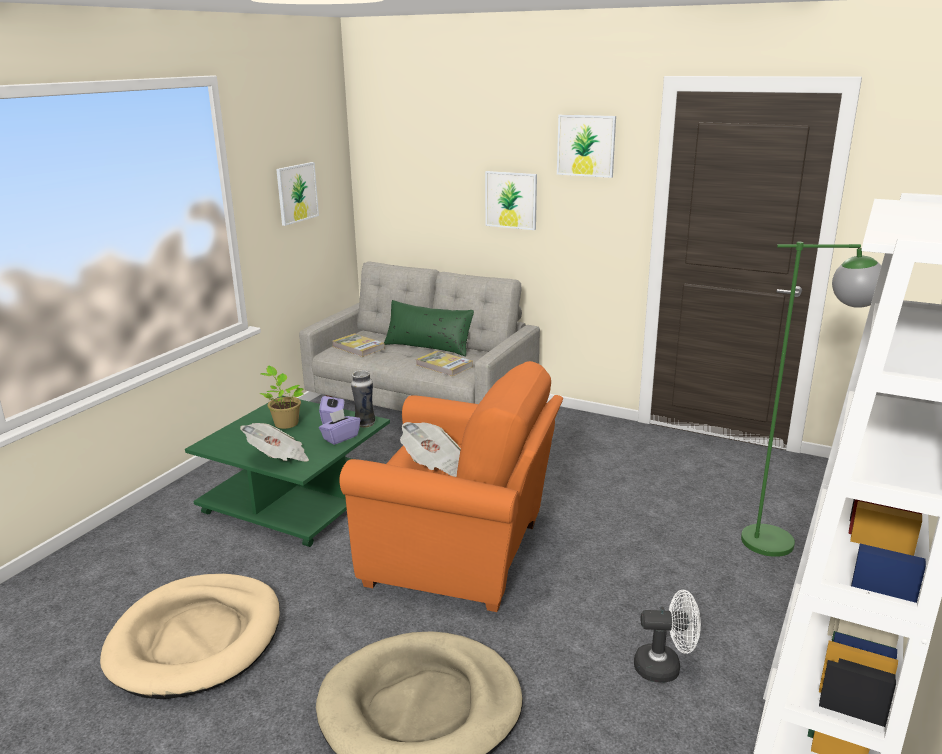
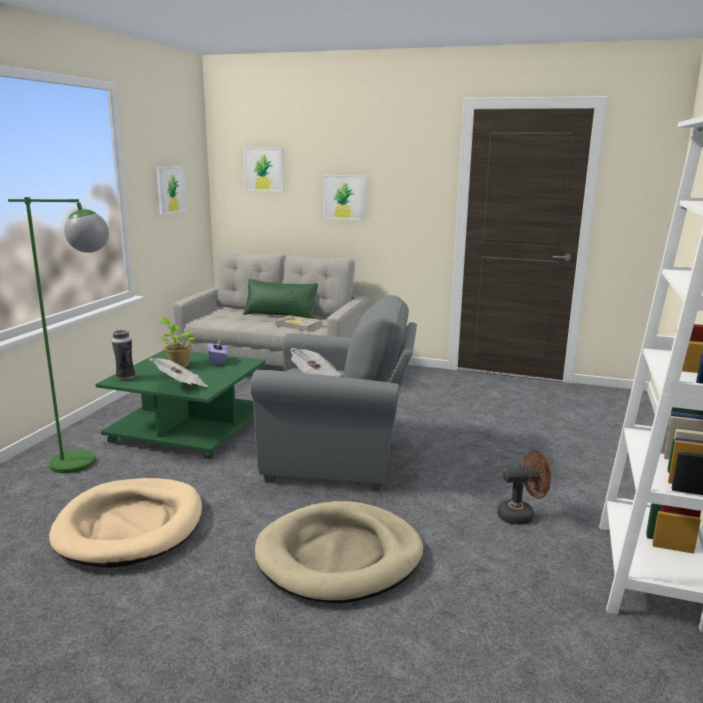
camera: 10 degrees left, 5 degrees down
purple tissue box [319,409,360,445] -> none
book [333,334,385,357] -> none
orange armchair [339,361,563,612] -> grey armchair [250,295,417,491]
vase [351,370,375,428] -> vase moved to [112,329,135,381]
picture [557,115,616,178] -> picture moved to [243,147,284,192]
white fan [634,590,701,683] -> brown fan [497,450,551,525]
green floor lamp [741,242,882,557] -> green floor lamp moved to [8,197,109,474]

